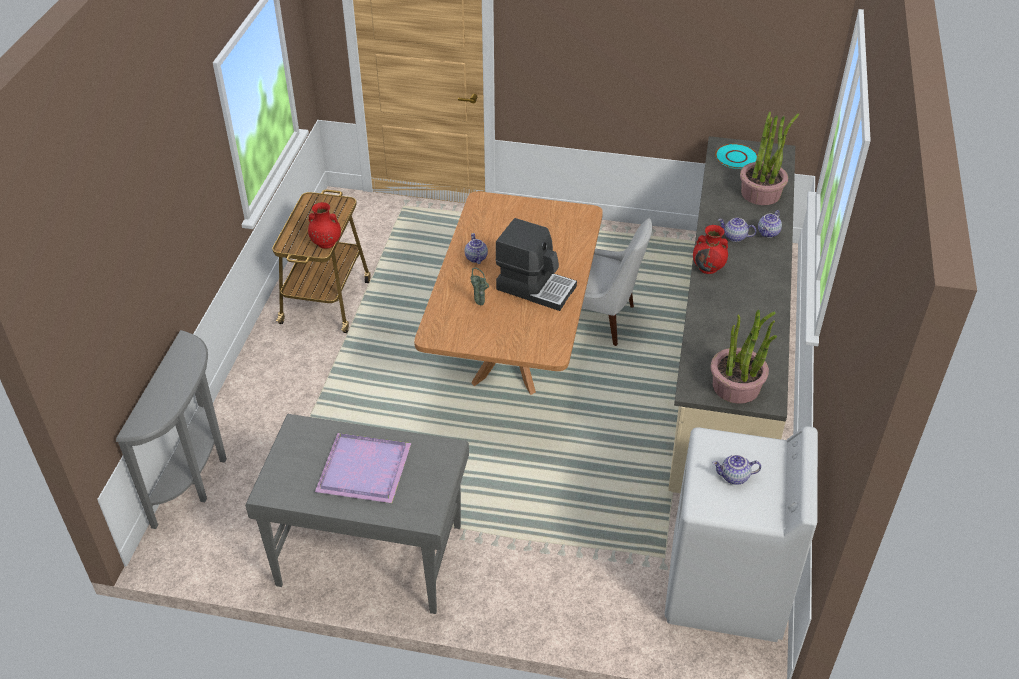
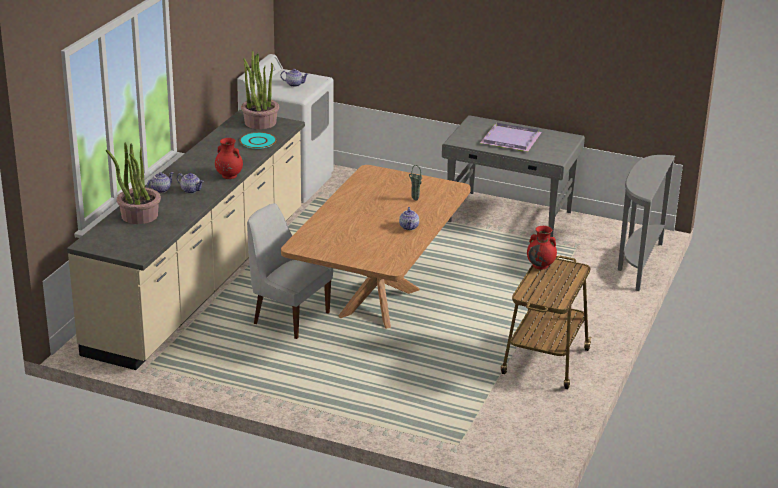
camera: 170 degrees left, 15 degrees down
coffee machine [496,218,577,311] -> none
turquoise plate [715,144,758,169] -> turquoise plate moved to [240,132,276,149]

